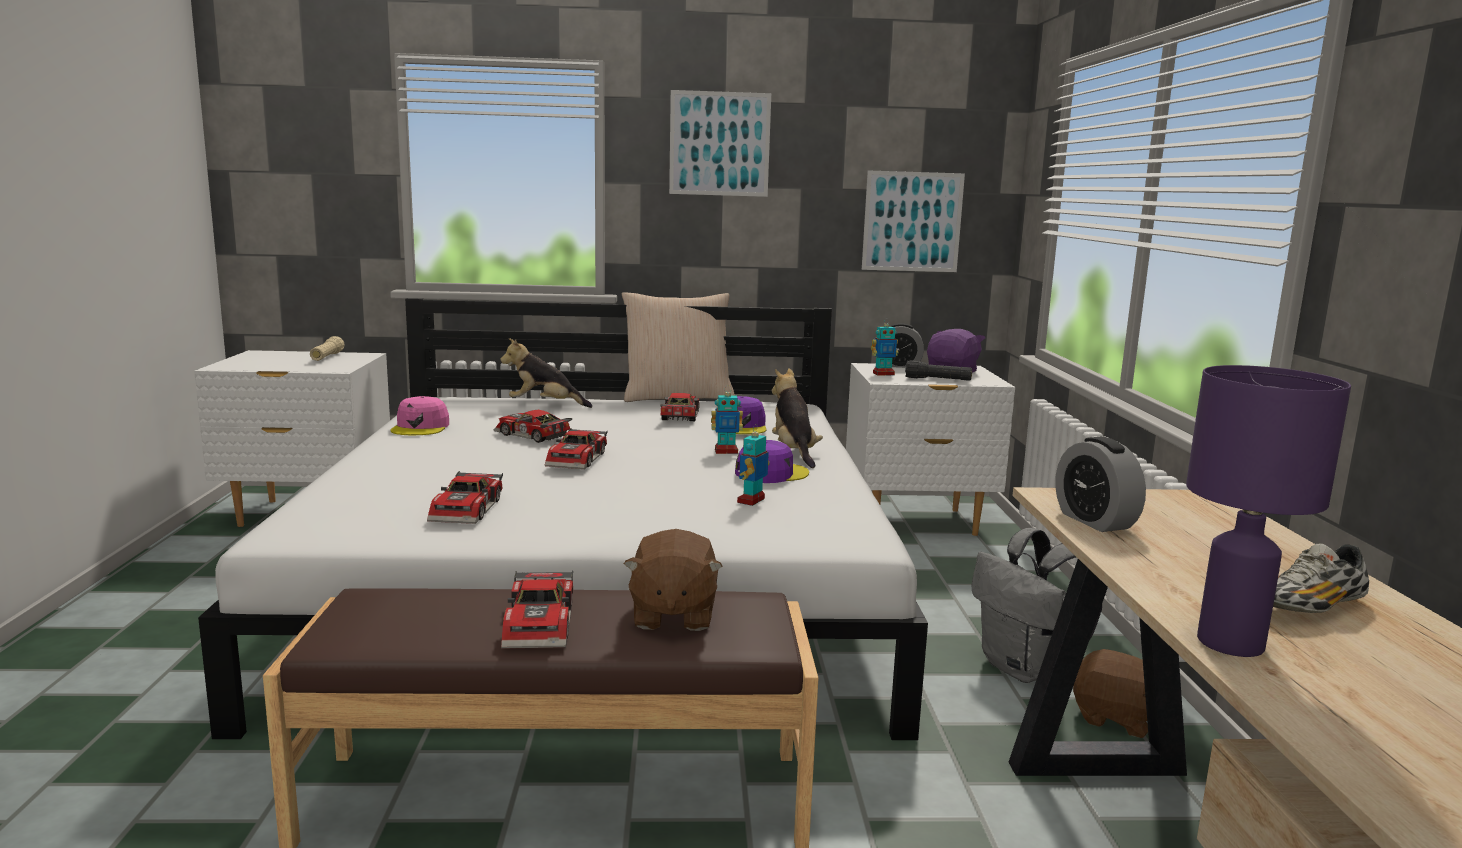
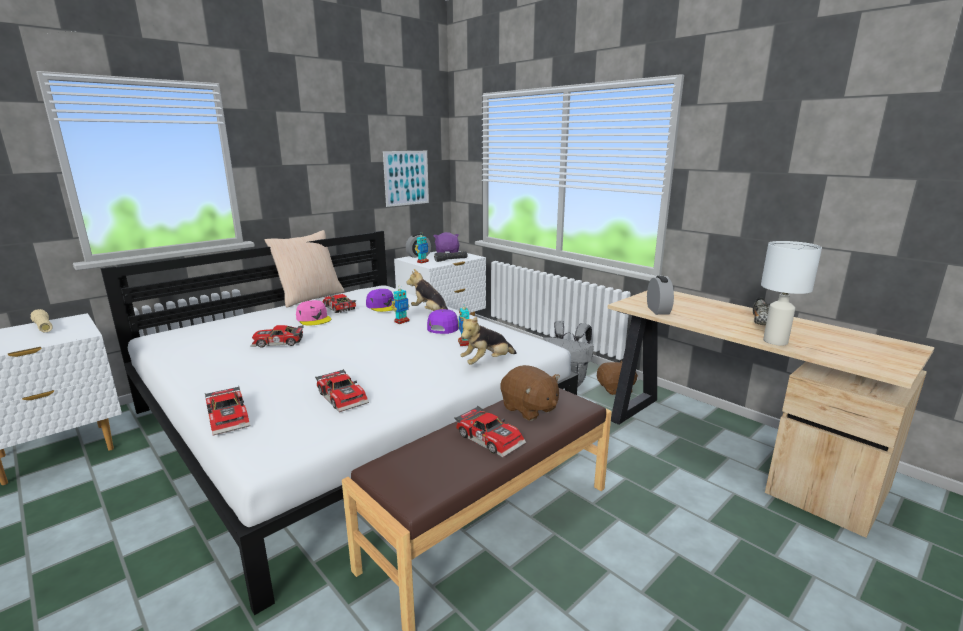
camera: 40 degrees left, 5 degrees up
pink cap [390,396,449,435] -> pink cap moved to [296,300,331,325]
plush toy [500,338,592,408] -> plush toy moved to [460,317,517,365]
toy car [545,428,608,469] -> toy car moved to [205,387,250,436]
picture [669,90,771,197] -> none
alarm clock [1055,437,1146,532] -> alarm clock turned 120 degrees counterclockwise [647,276,674,315]
purple table lamp [1186,365,1351,657] -> white table lamp [761,241,822,345]

